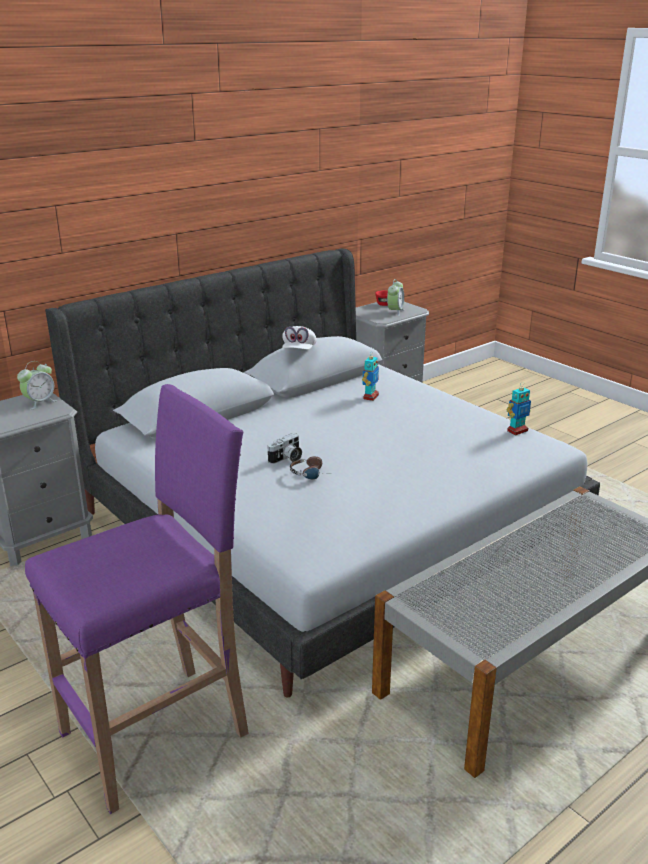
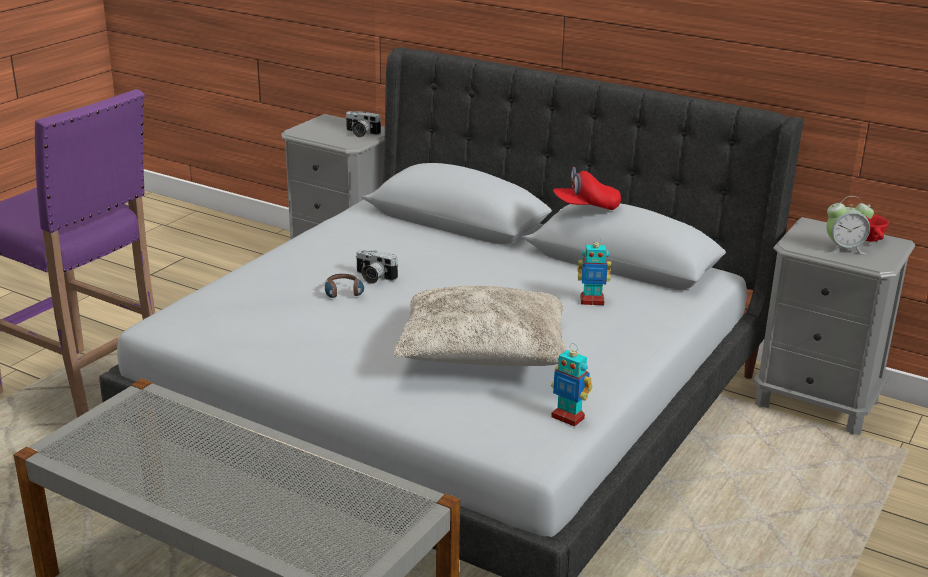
camera: 70 degrees right, 0 degrees up
alarm clock [17,361,57,410] -> camera [345,111,381,137]
white cap [282,326,317,350] -> red cap [553,167,621,210]
none -> beige pillow [394,286,566,366]

